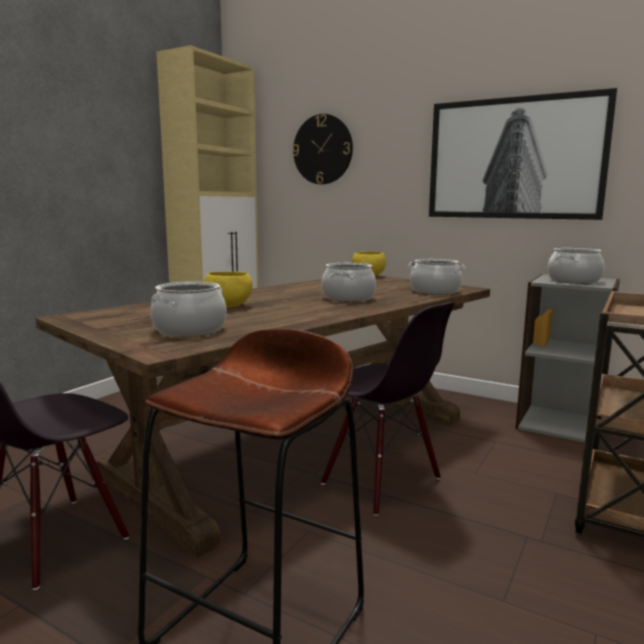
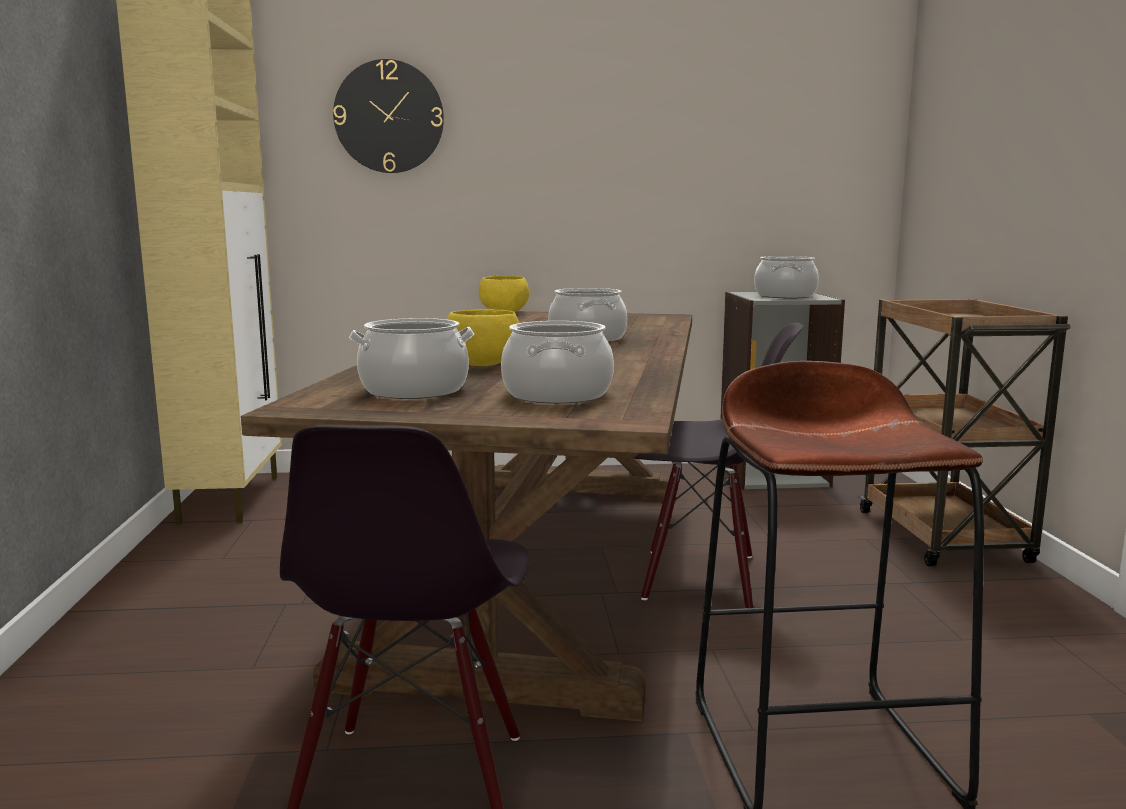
camera: 35 degrees left, 0 degrees up
cooking pot [408,259,465,295] -> cooking pot moved to [349,318,474,399]
picture [429,88,617,220] -> none

